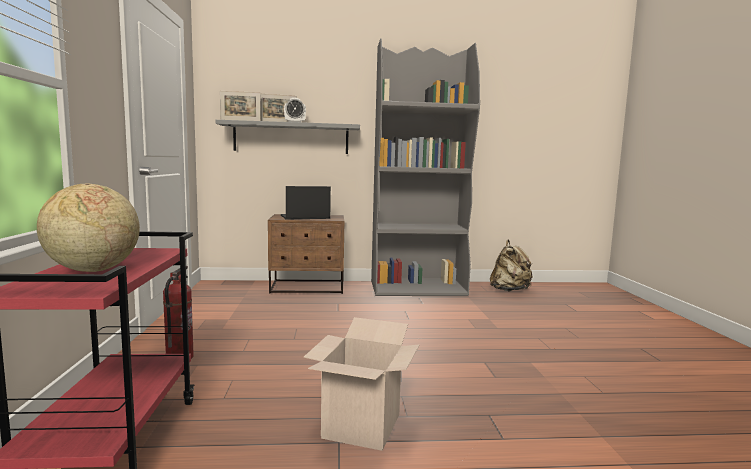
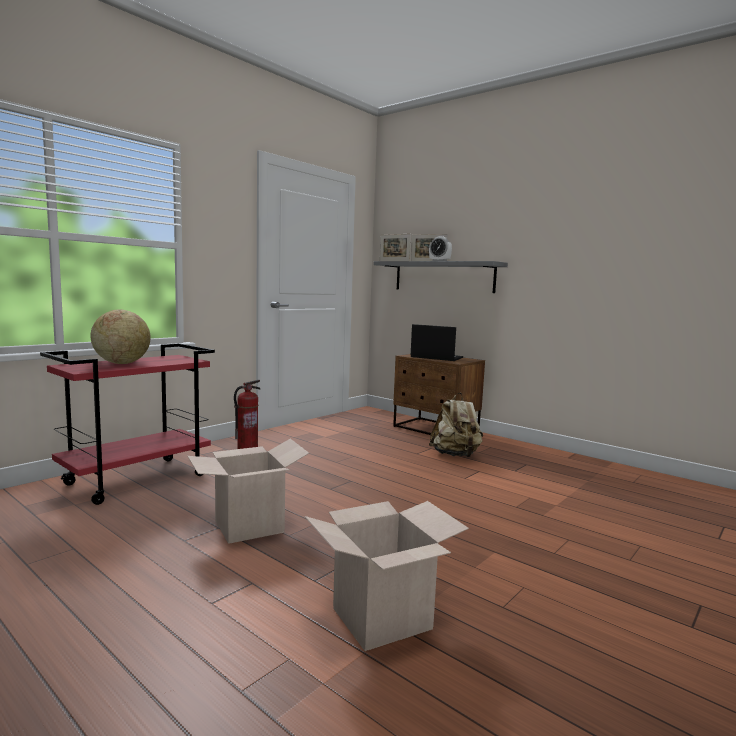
camera: 45 degrees right, 0 degrees up
grey bookcase [371,38,480,296] -> none
beige backpack [490,240,533,292] -> beige backpack moved to [429,393,483,457]
none -> cardboard box [305,501,469,651]

